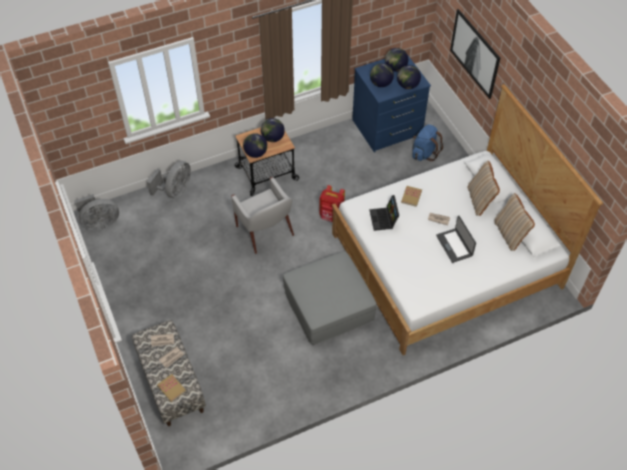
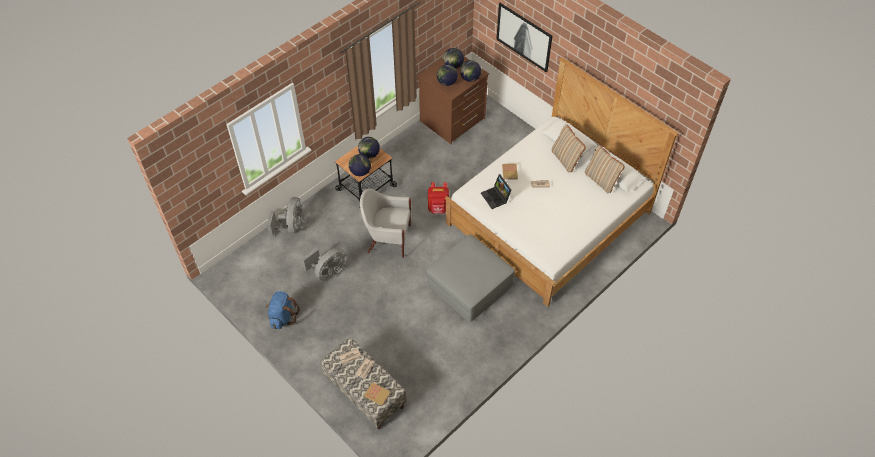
camera: 20 degrees left, 0 degrees up
grey fan [74,194,119,230] -> grey fan moved to [302,248,347,281]
white armchair [231,177,294,254] -> white armchair turned 150 degrees clockwise [360,189,411,258]
blue dresser [352,54,431,153] -> brown dresser [418,56,489,144]
blue backpack [412,124,443,161] -> blue backpack moved to [266,291,300,329]
laptop [436,216,476,263] -> none

